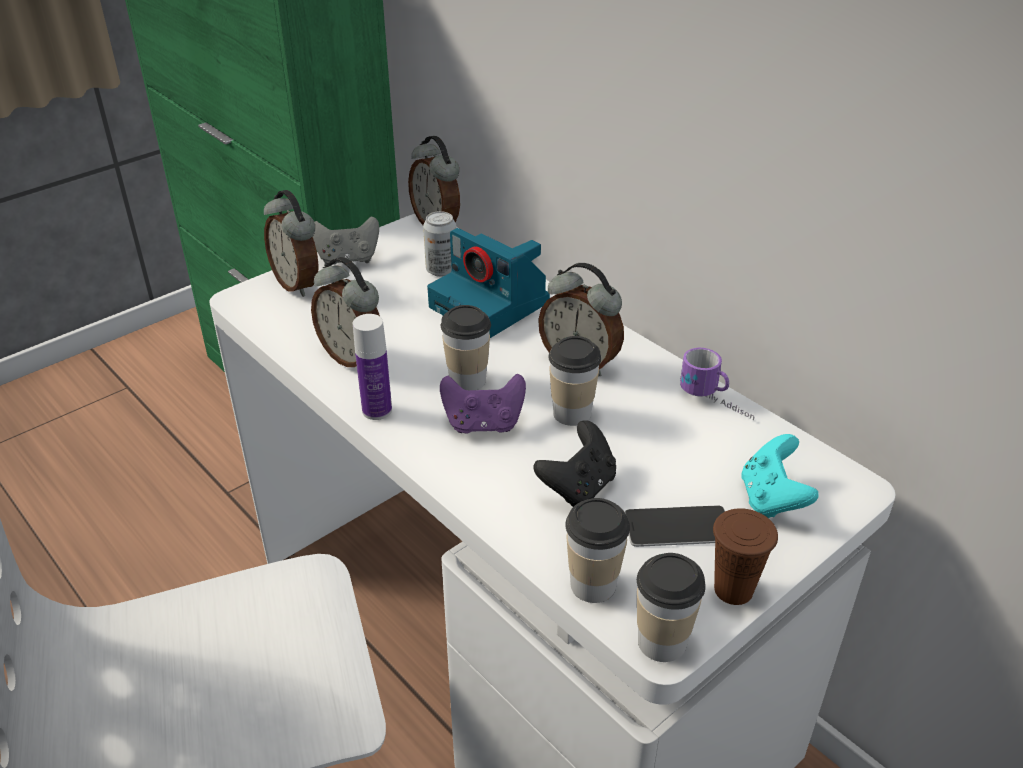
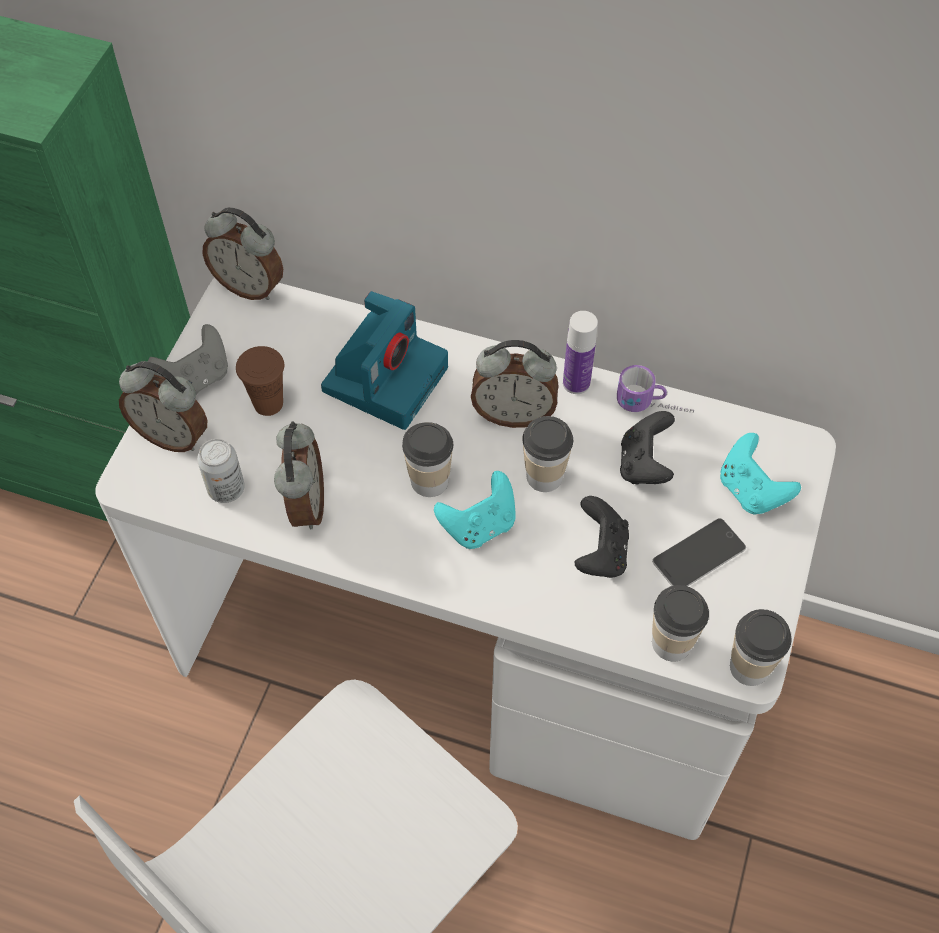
camera: 30 degrees left, 20 degrees up
alarm clock [311,257,380,367] -> alarm clock turned 105 degrees counterclockwise [274,421,324,529]
bottle [353,314,392,420] -> bottle moved to [563,311,598,394]
can [423,211,456,277] -> can moved to [197,439,245,503]
camera [427,228,550,338] -> camera turned 75 degrees counterclockwise [321,291,448,430]
purple game controller [440,374,526,434] -> turquoise game controller [434,471,516,549]
brown cup [713,508,778,605] -> brown cup moved to [236,346,284,416]
none -> black game controller [620,411,675,484]

